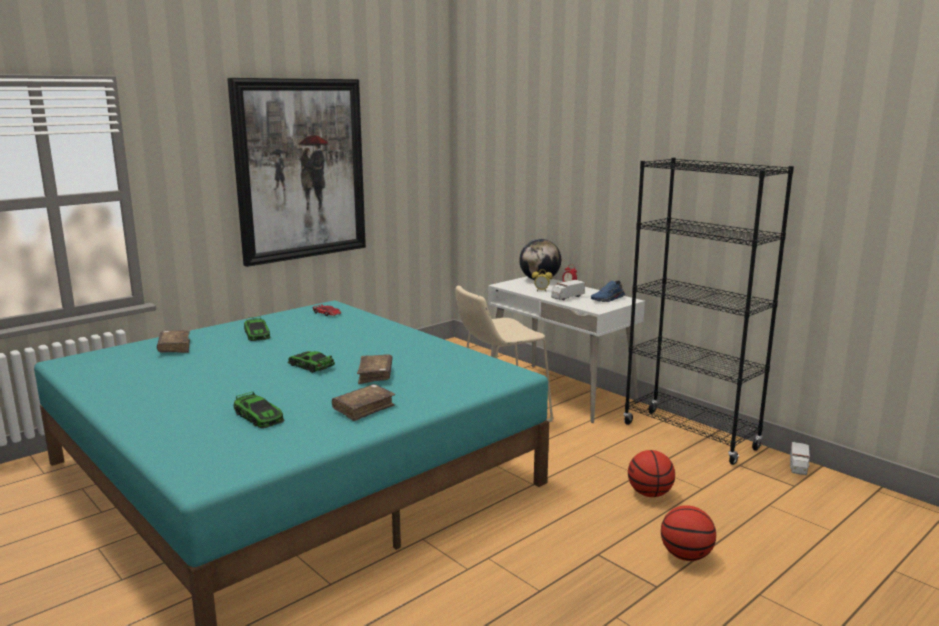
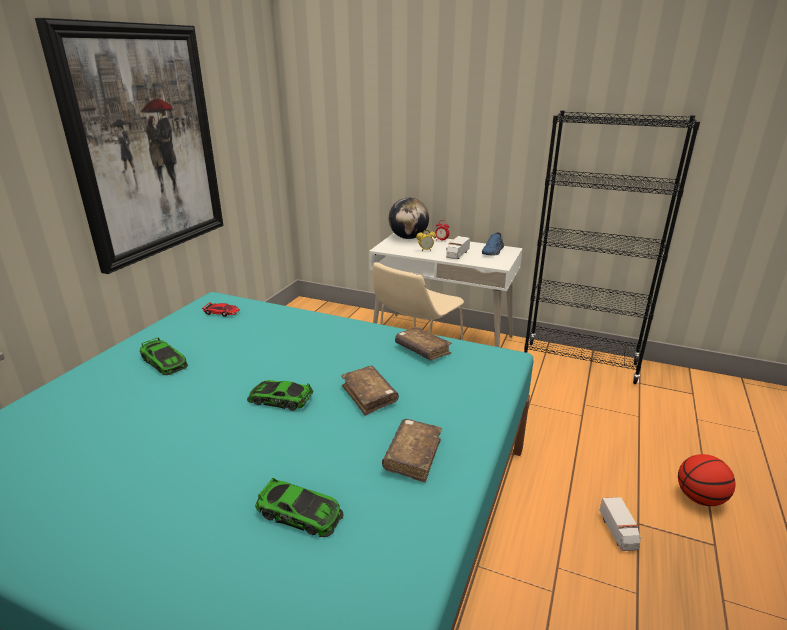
camera: 25 degrees left, 10 degrees up
brown book [157,330,190,353] -> brown book moved to [395,327,452,361]
basketball [628,450,675,497] -> none
toy truck [790,442,810,475] -> toy truck moved to [599,497,641,551]

